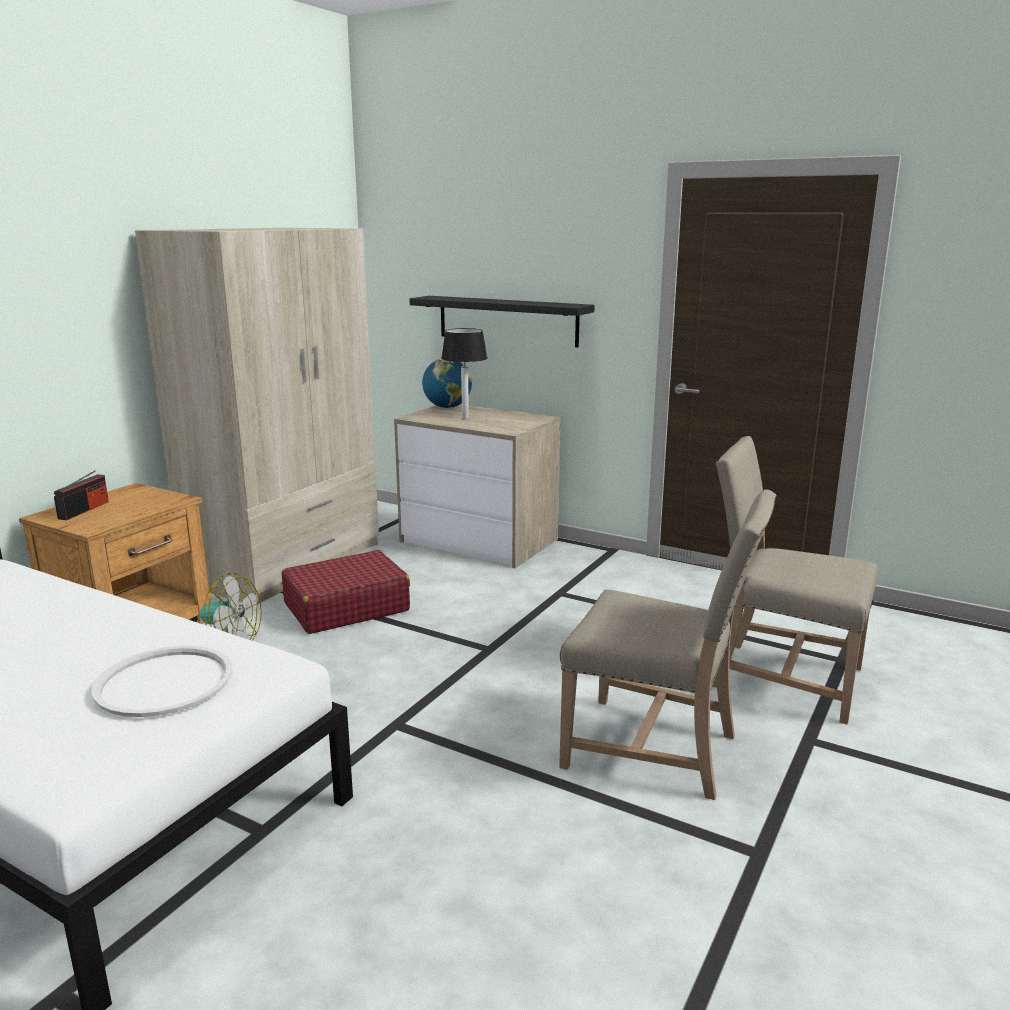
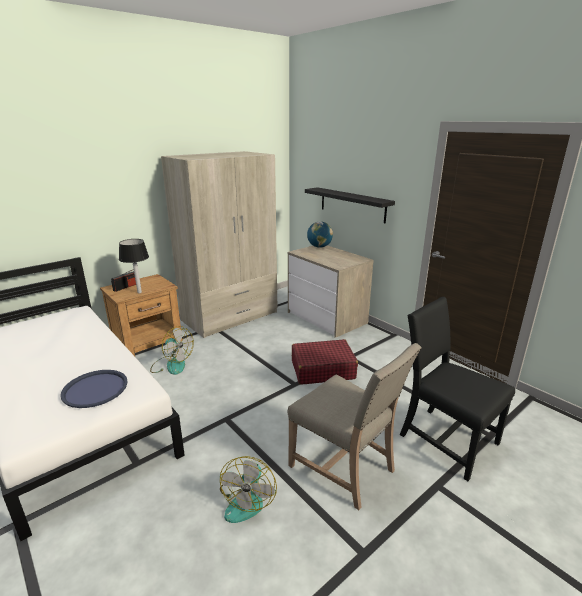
camera: 20 degrees right, 5 degrees up
white tray [91,646,232,717] -> blue tray [60,370,128,408]
red suitcase [282,550,410,634] -> red suitcase moved to [292,339,358,385]
table lamp [441,328,488,419] -> table lamp moved to [119,239,149,294]
beige chair [712,436,878,725] -> black chair [400,297,515,481]
none -> fan [220,456,277,523]

